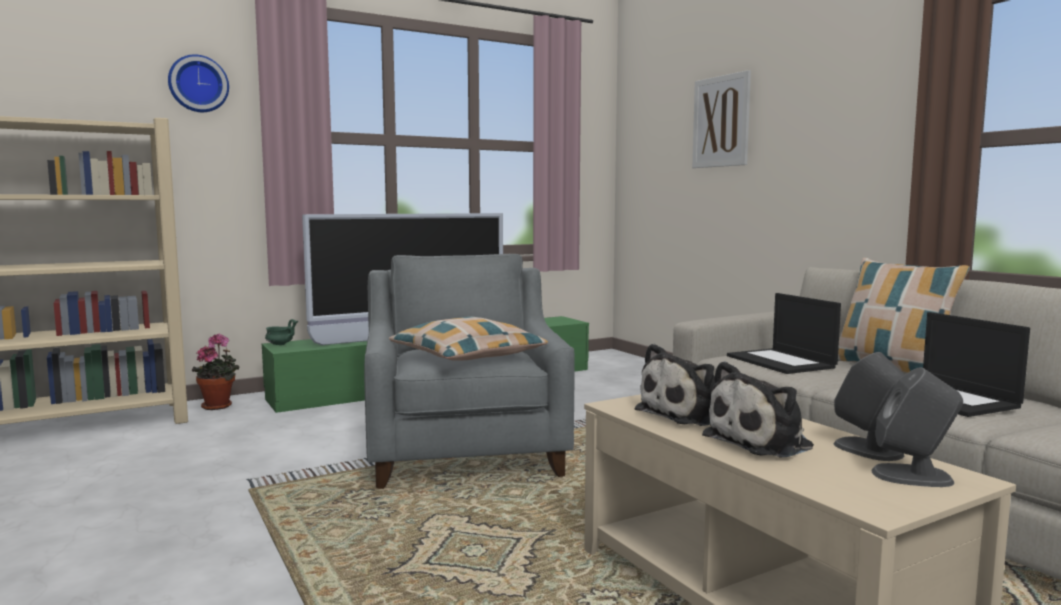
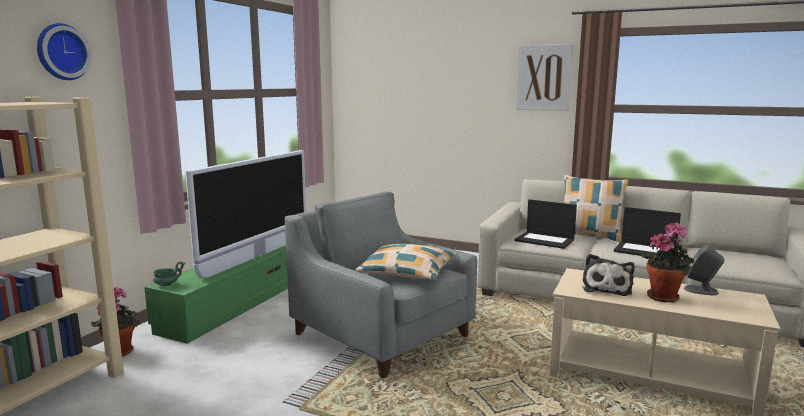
camera: 35 degrees left, 5 degrees up
picture [692,70,751,168] -> picture moved to [516,44,573,111]
plush toy [702,361,814,458] -> potted plant [641,222,694,302]
grey speaker [872,367,963,487] -> none

